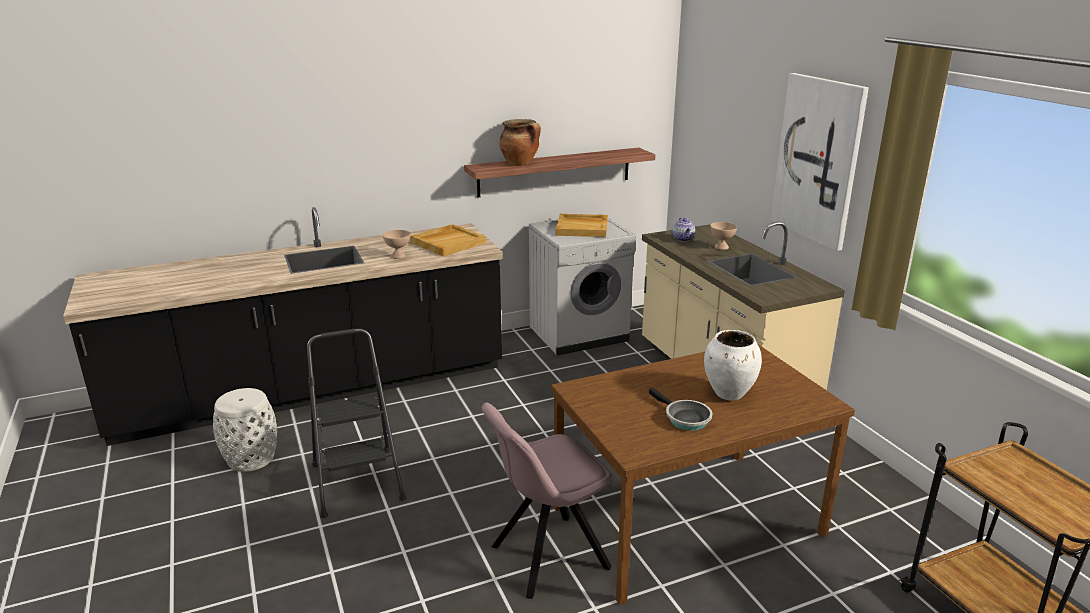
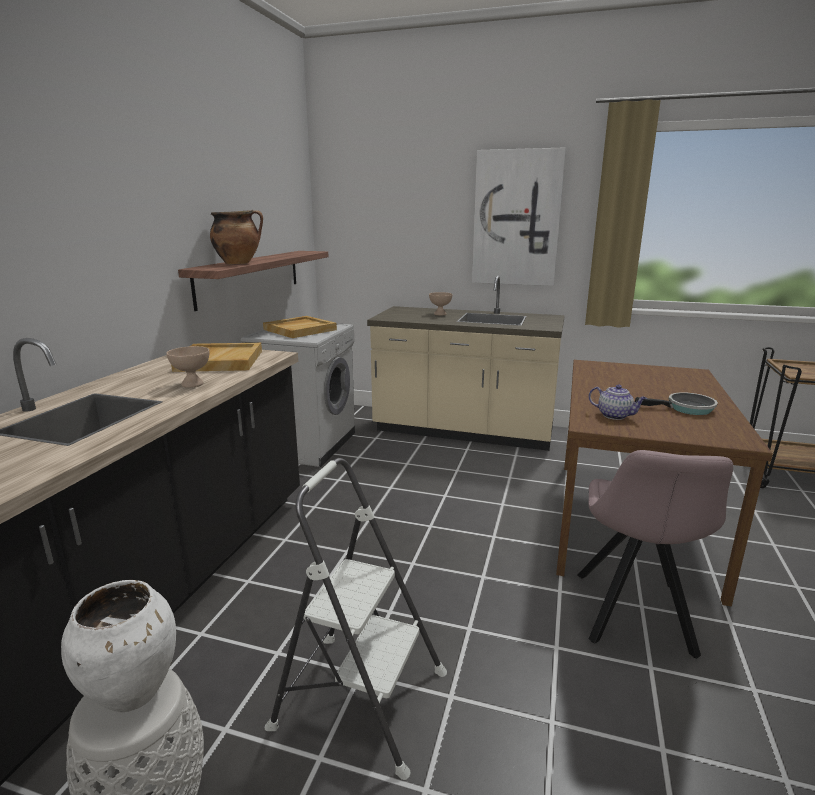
camera: 50 degrees left, 5 degrees down
black step ladder [307,329,406,518] -> white step ladder [265,458,447,780]
teapot [672,218,695,242] -> teapot moved to [589,385,647,420]
white vase [704,330,762,401] -> white vase moved to [61,580,176,712]

